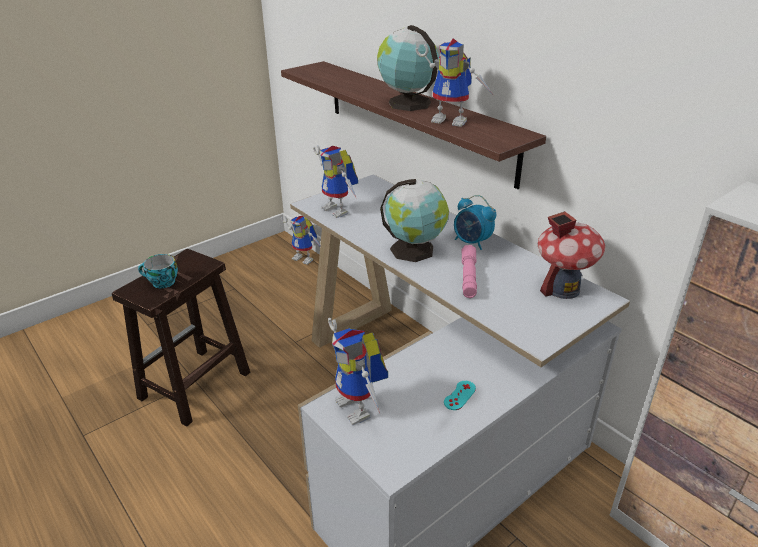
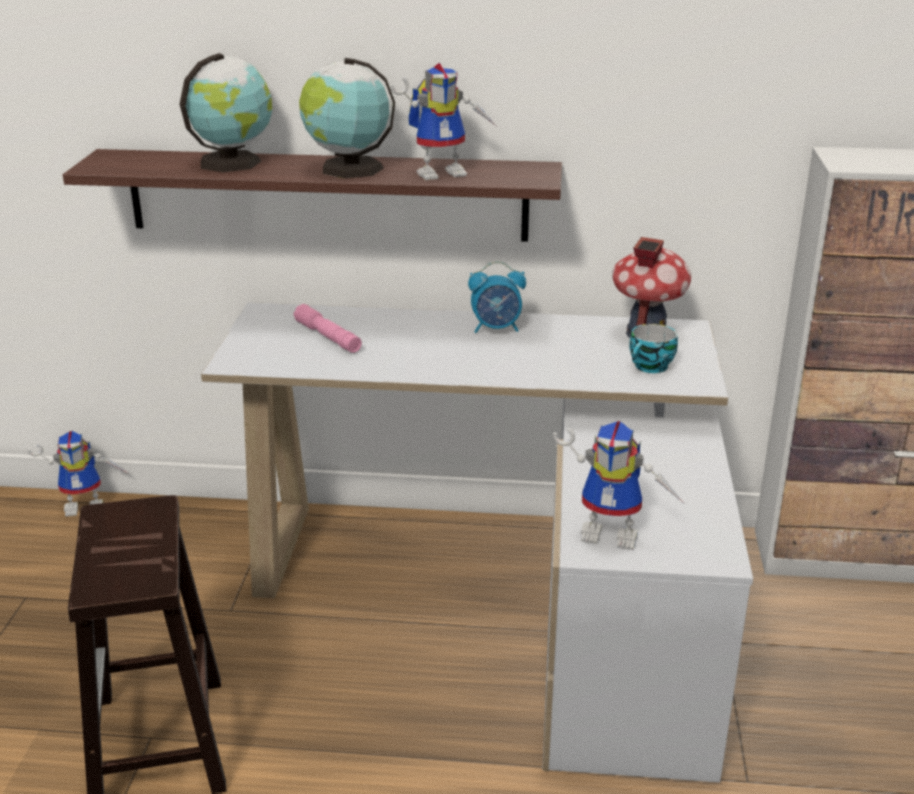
camera: 45 degrees left, 5 degrees down
cup [138,254,178,288] -> cup moved to [629,324,678,373]
toy robot [313,145,358,218] -> none
globe [380,179,449,262] -> globe moved to [180,53,272,172]
turquoise game controller [444,381,476,410] -> none
pink flashlight [461,245,477,298] -> pink flashlight moved to [294,304,362,353]

